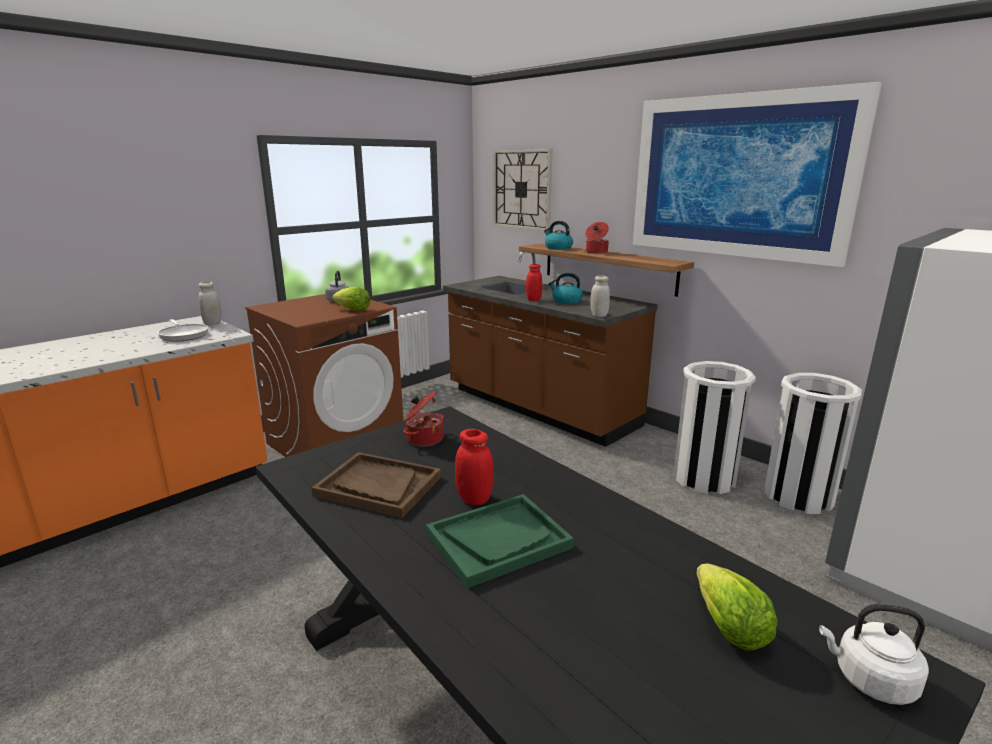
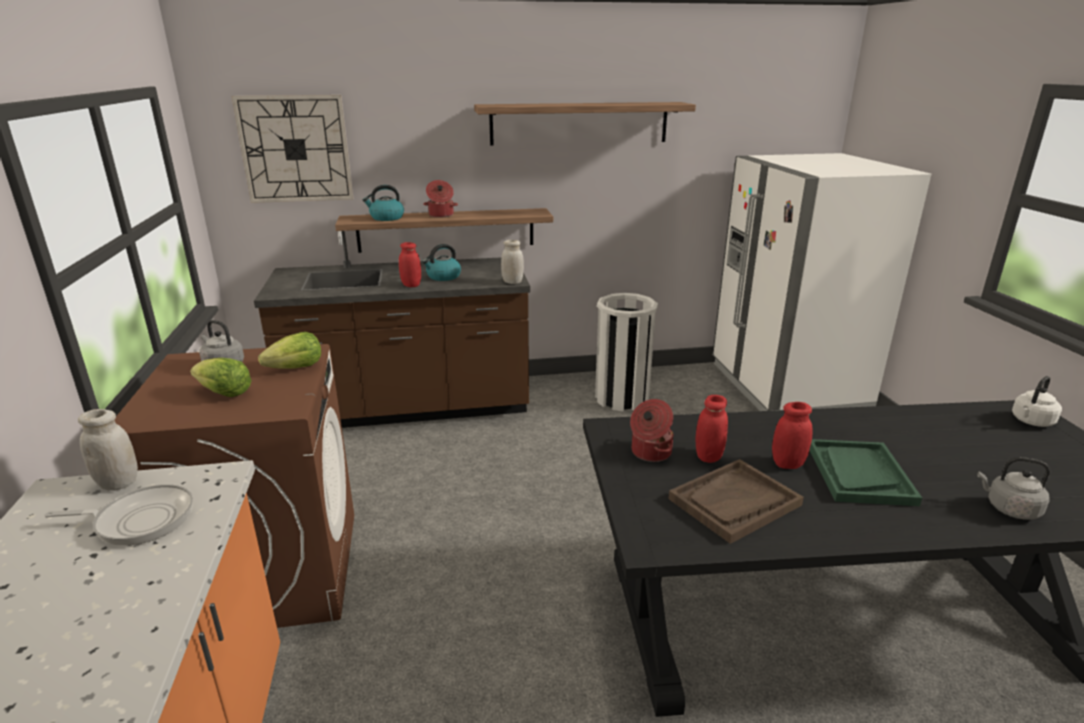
camera: 55 degrees left, 5 degrees up
picture [633,82,882,267] -> shelf [474,102,696,146]
lettuce [696,563,778,651] -> lettuce moved to [190,358,252,397]
white trash can [765,373,862,514] -> none
none -> red jar [695,395,728,463]
none -> grey kettle [977,457,1050,520]

